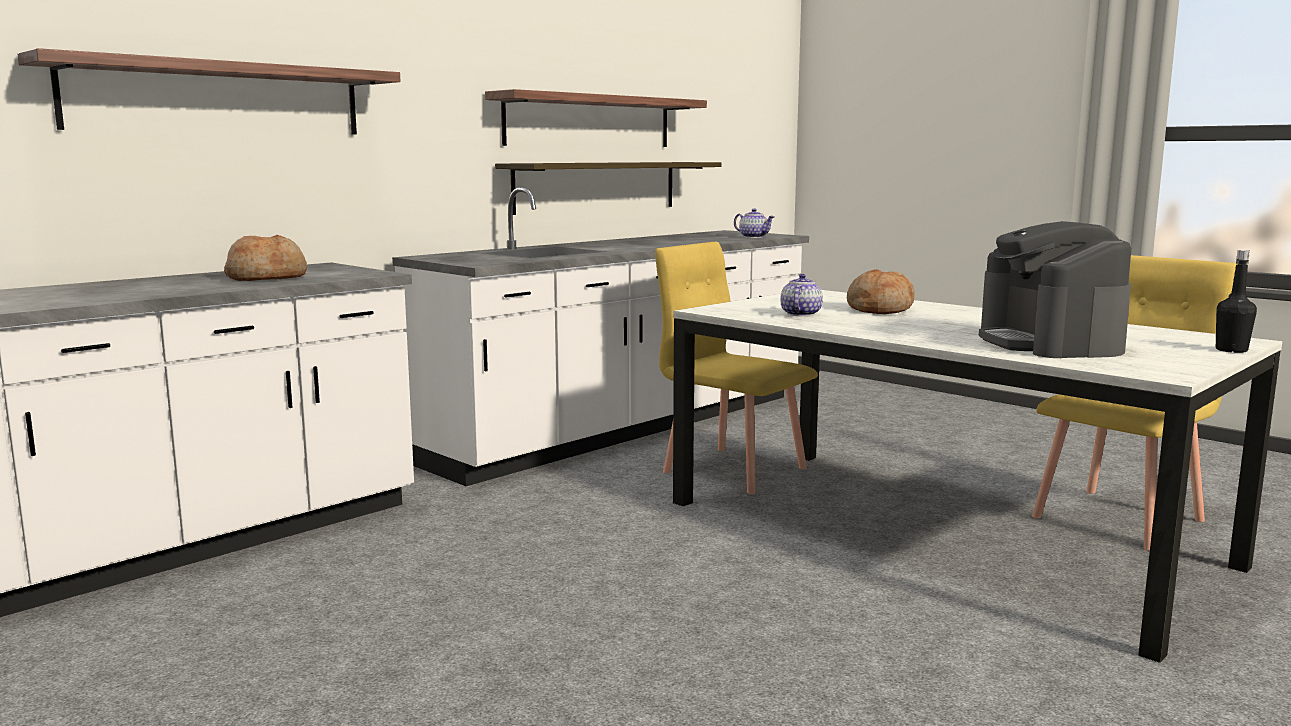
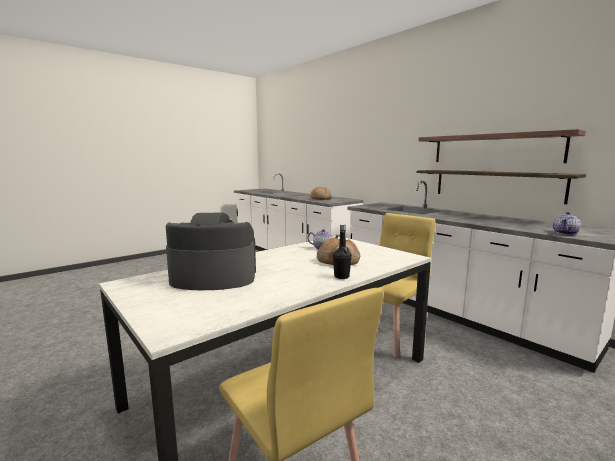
camera: 95 degrees right, 0 degrees up
shelf [17,48,400,134] -> none
black bottle [1216,250,1257,353] -> black bottle moved to [333,224,352,279]

